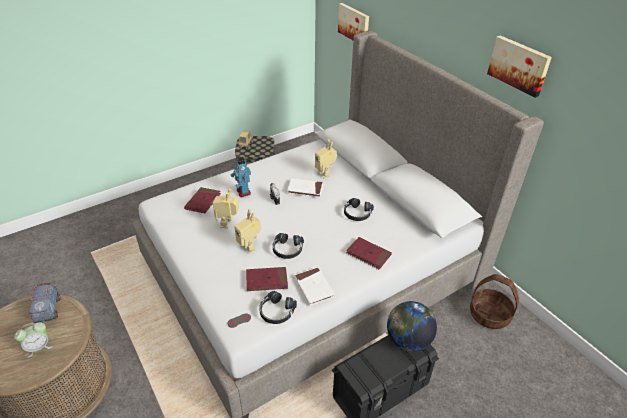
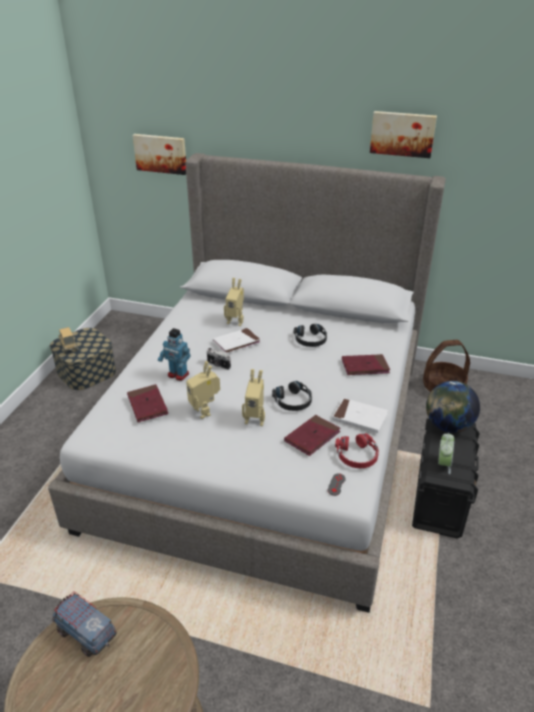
camera: 40 degrees left, 5 degrees down
alarm clock [14,322,53,358] -> alarm clock moved to [438,433,454,474]
black headphones [259,291,297,324] -> red headphones [335,433,379,468]

